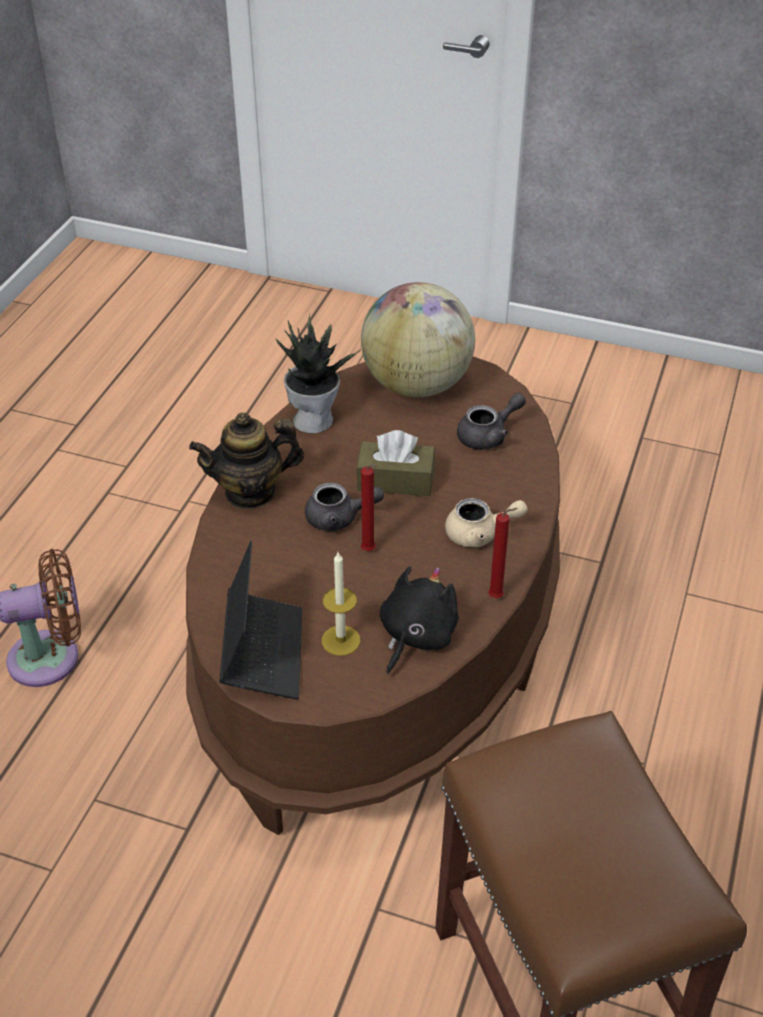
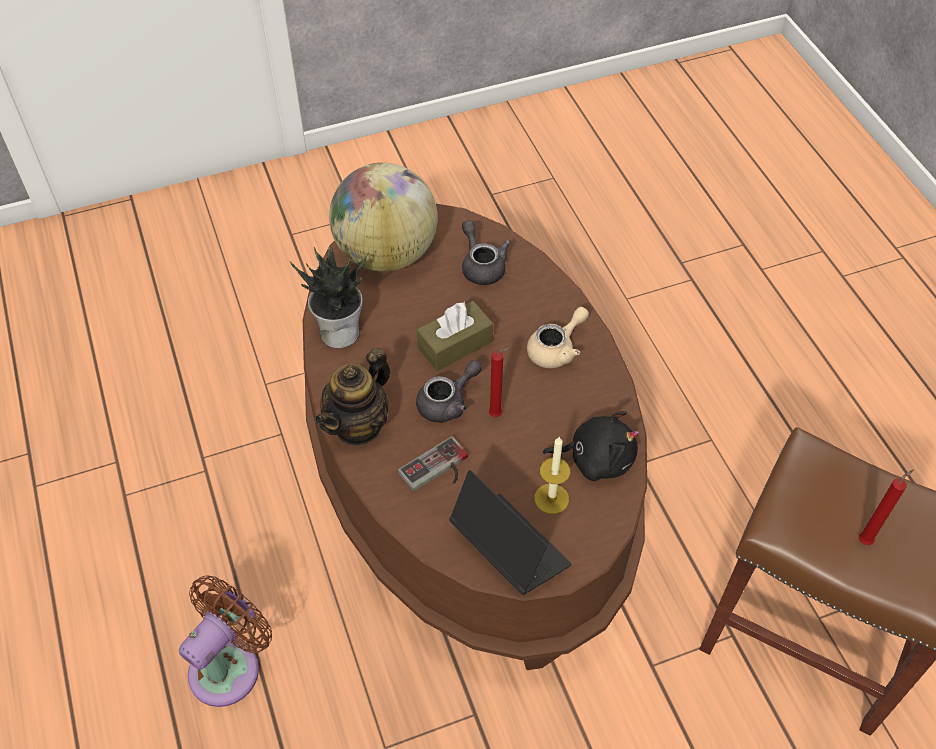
camera: 40 degrees left, 10 degrees up
black plush toy [380,566,459,675] -> black plush toy turned 105 degrees clockwise [542,411,639,481]
grey teapot [457,393,526,450] -> grey teapot turned 45 degrees counterclockwise [462,220,511,285]
red candle [488,508,518,598] -> red candle moved to [859,470,914,545]
none -> game controller [398,436,468,492]

